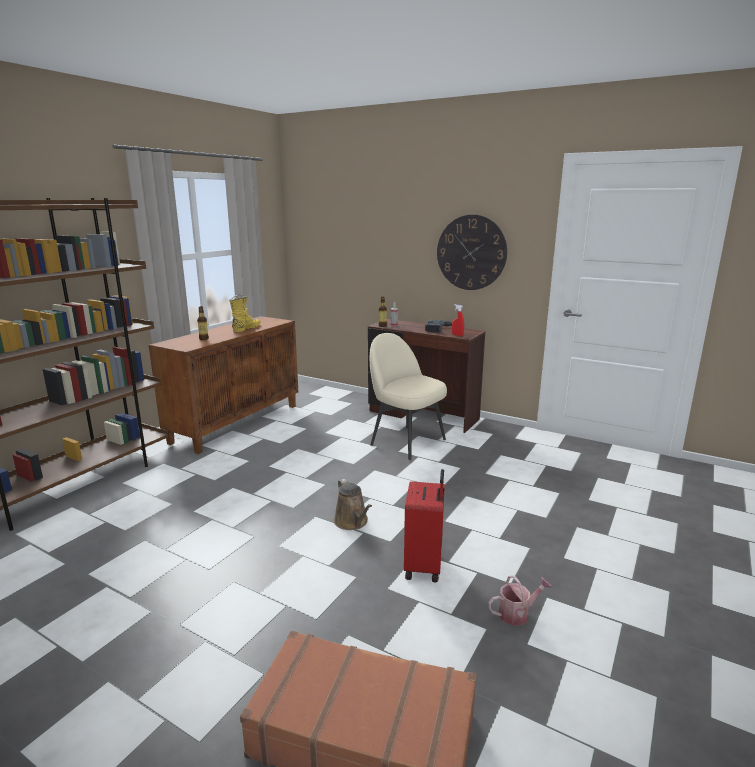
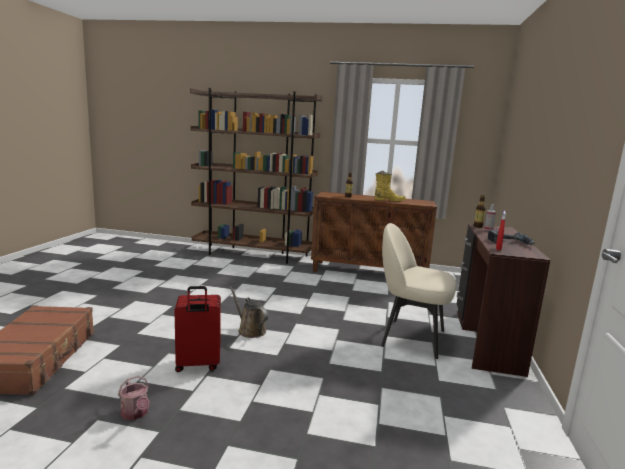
camera: 70 degrees right, 5 degrees down
brown watering can [334,479,372,530] -> brown watering can turned 90 degrees clockwise [230,286,268,338]
beige chair [370,333,447,460] -> beige chair turned 90 degrees counterclockwise [381,223,456,359]
wall clock [437,215,507,290] -> none

